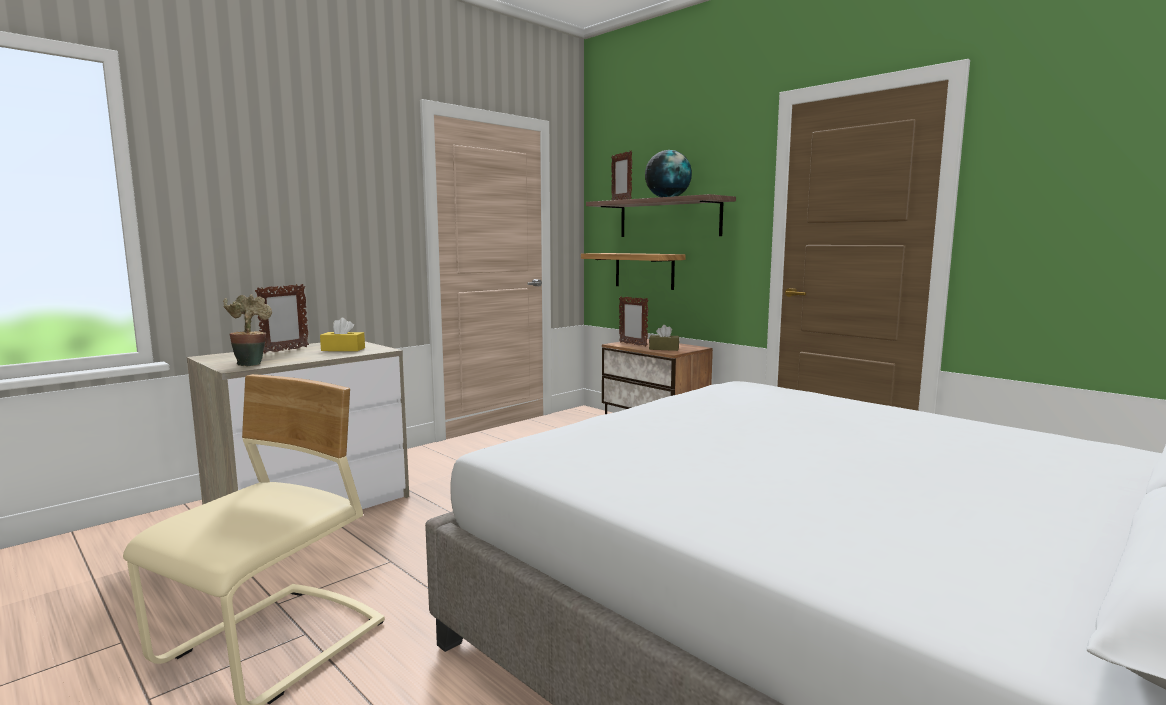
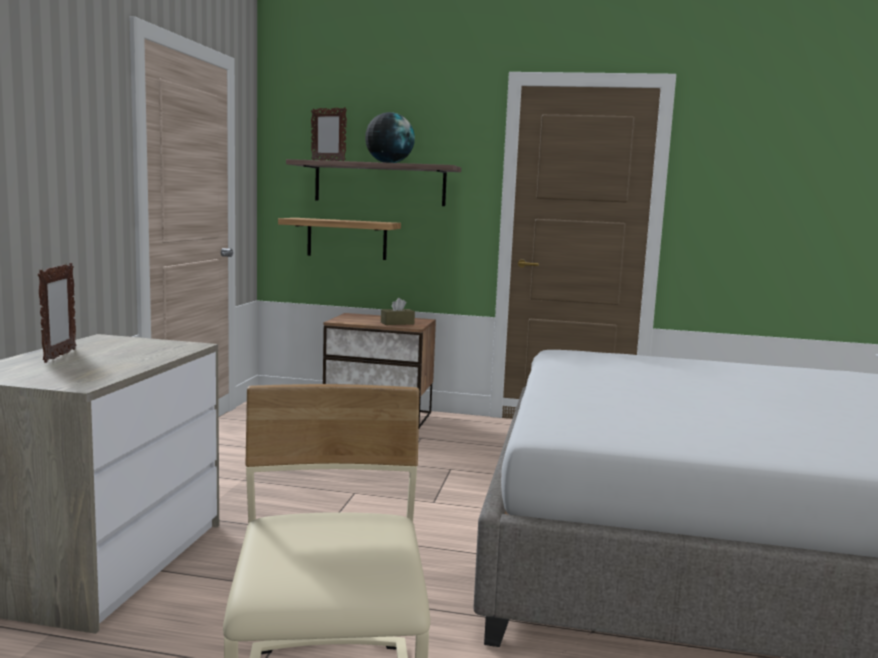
camera: 35 degrees left, 0 degrees up
potted plant [223,294,272,366] -> none
yellow tissue box [320,318,365,351] -> none
picture frame [619,296,649,347] -> none

